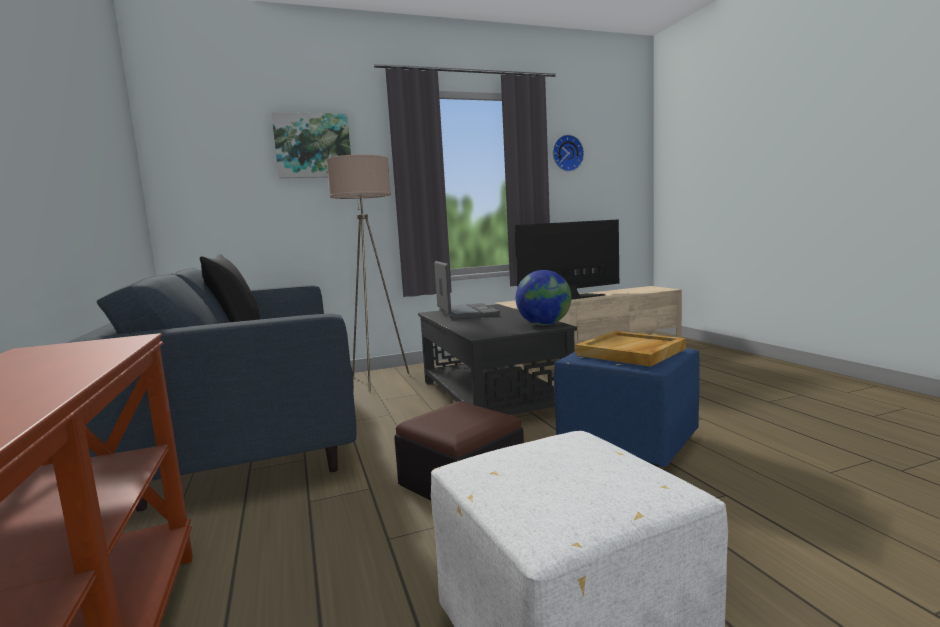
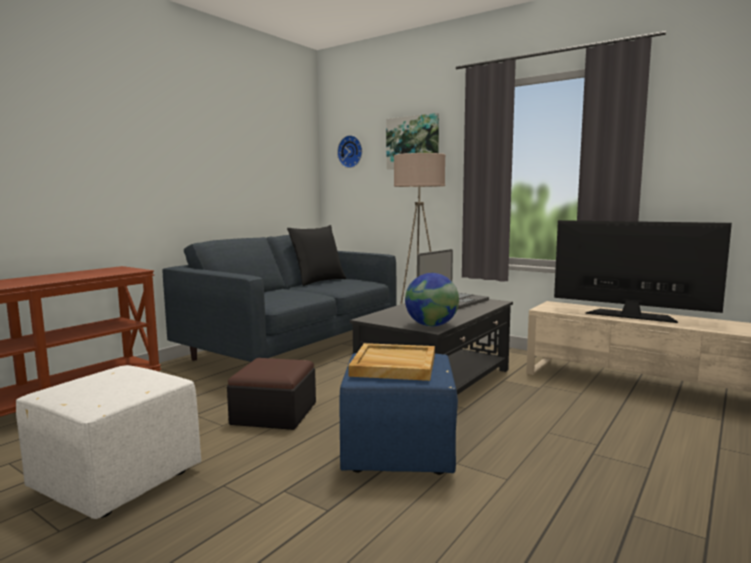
camera: 55 degrees right, 0 degrees up
wall clock [553,135,584,172] -> wall clock moved to [337,135,362,168]

